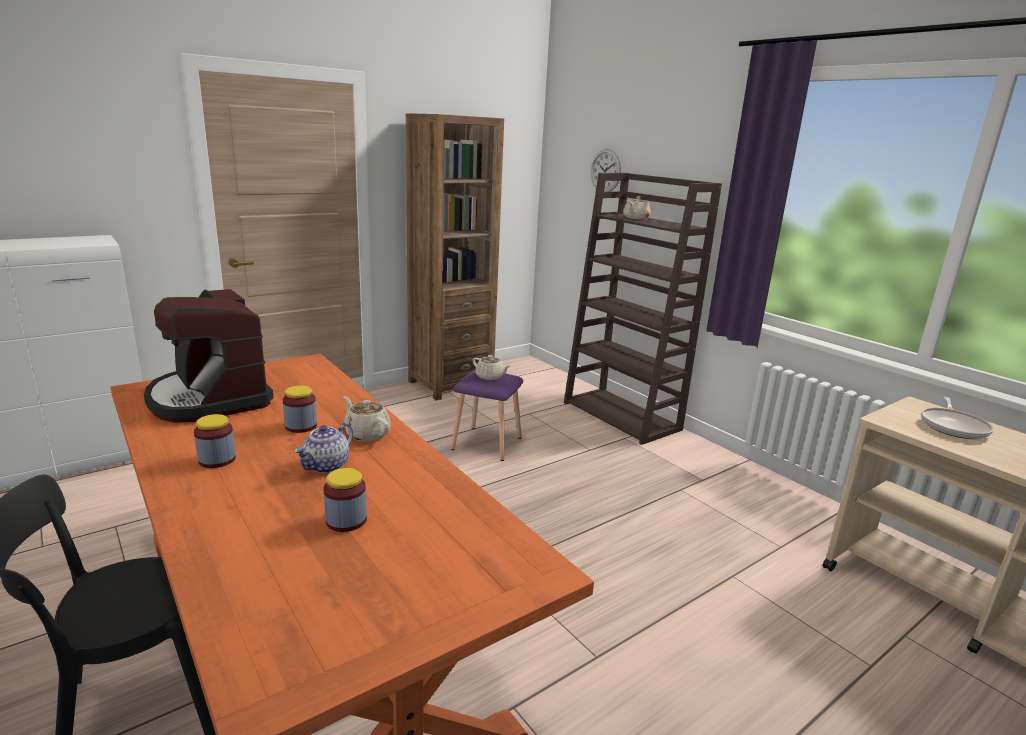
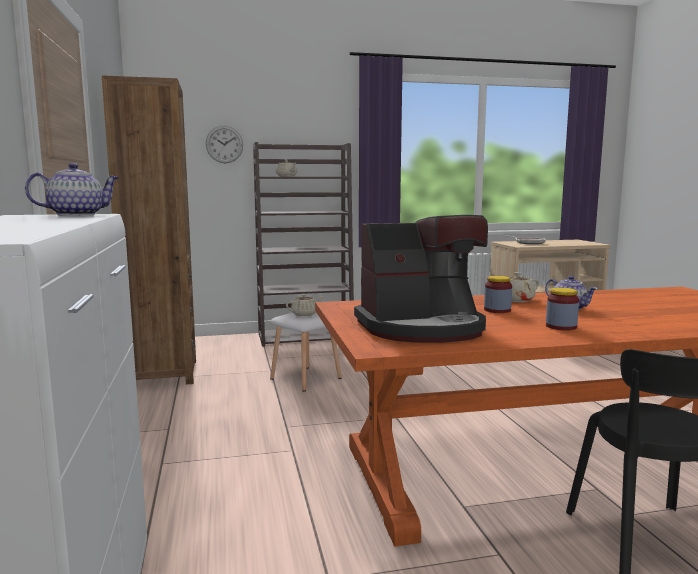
camera: 65 degrees left, 10 degrees down
jar [324,468,367,532] -> none
purple stool [451,370,523,461] -> white stool [270,313,342,392]
none -> teapot [25,163,119,216]

